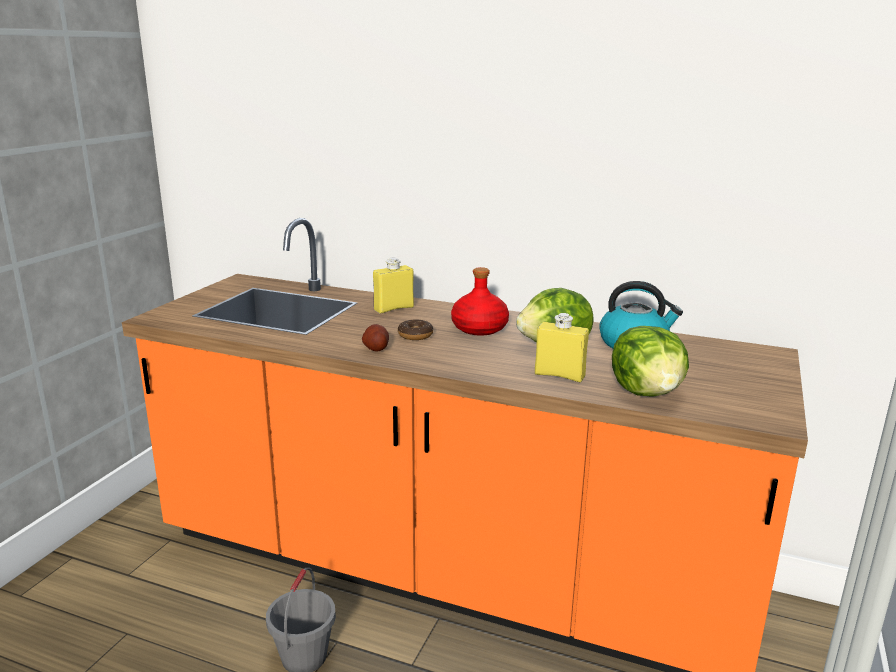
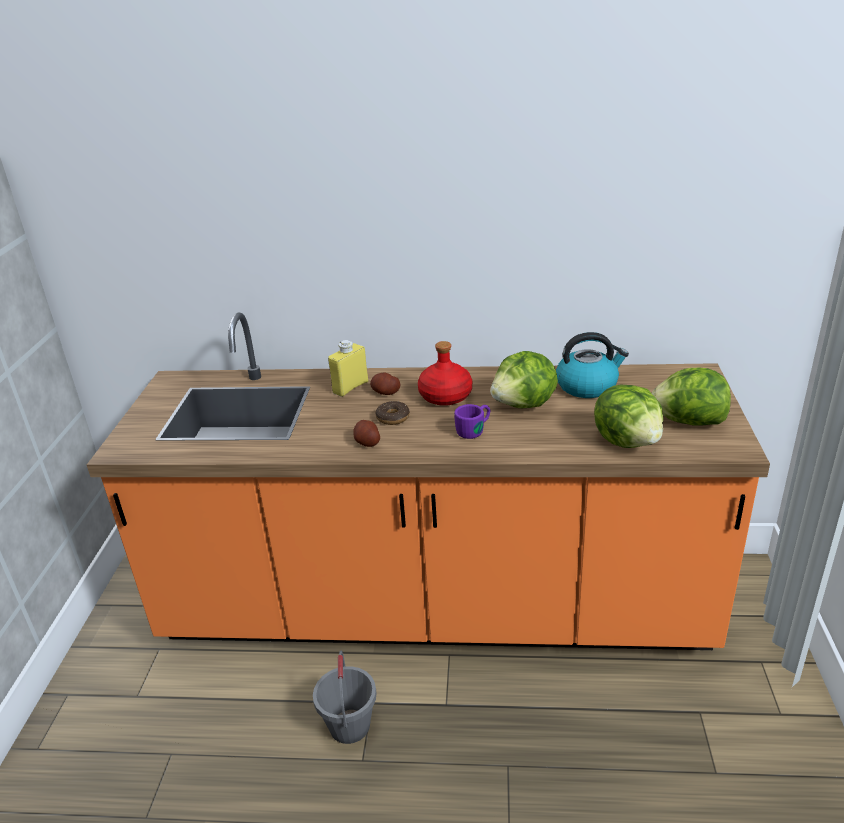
camera: 15 degrees left, 10 degrees up
yellow bottle [535,313,589,382] -> none
none -> potato [370,373,400,395]
none -> purple mug [454,404,491,439]
none -> lettuce [652,368,731,426]

